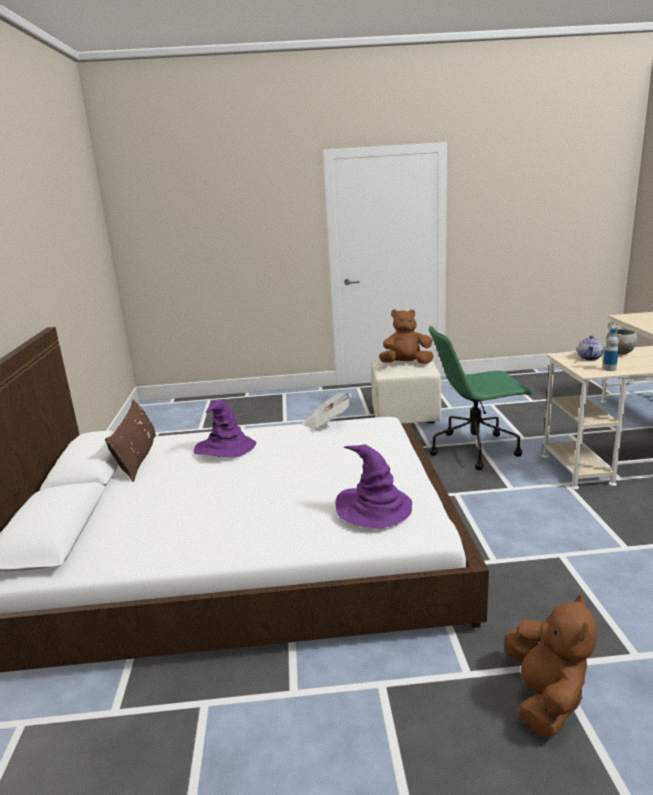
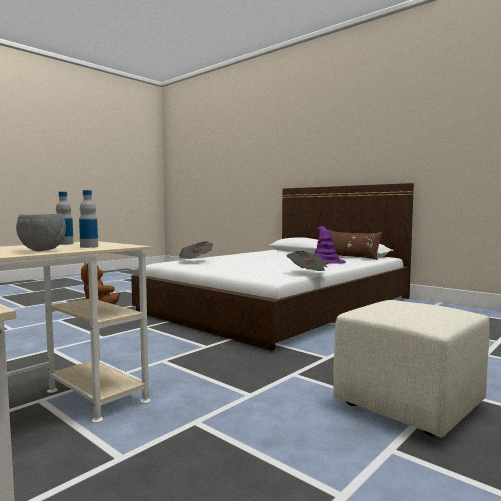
camera: 135 degrees right, 15 degrees down
purple hat [336,444,412,528] -> newspaper [179,241,213,259]
brown plush toy [379,309,434,364] -> none
green office chair [429,325,534,470] -> none
teapot [578,335,604,360] -> bottle [79,190,98,248]

